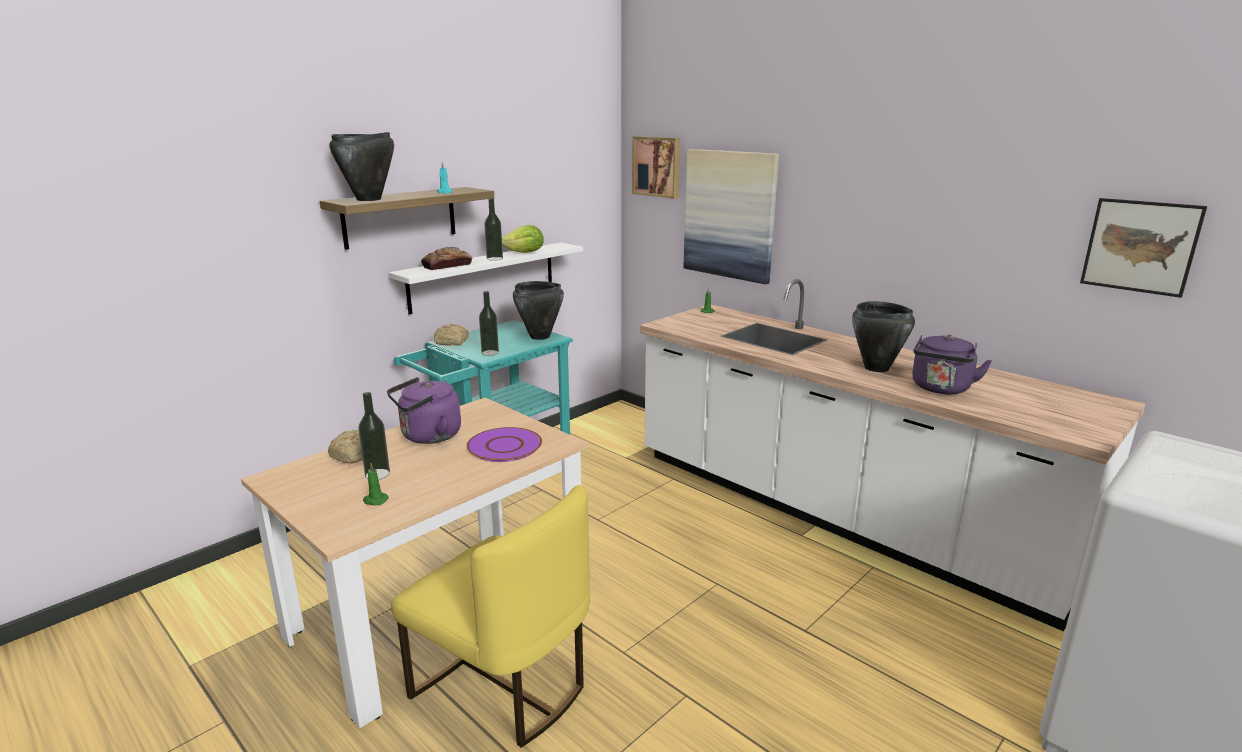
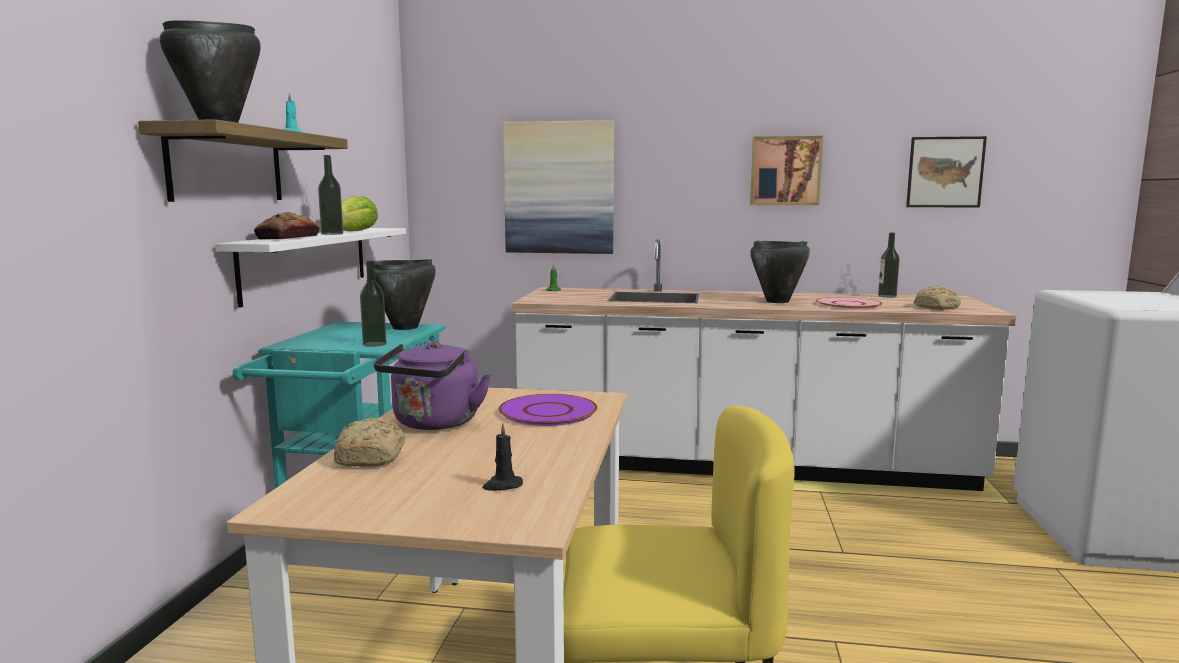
camera: 35 degrees left, 10 degrees down
bottle [358,392,390,480] -> bottle moved to [878,233,900,298]
green candle [363,463,389,506] -> black candle [482,423,523,491]
bread [434,323,469,346] -> bread moved to [914,286,961,310]
picture [632,136,680,199] -> picture moved to [750,136,823,205]
purple kettle [912,334,992,394] -> pink plate [816,297,883,309]

